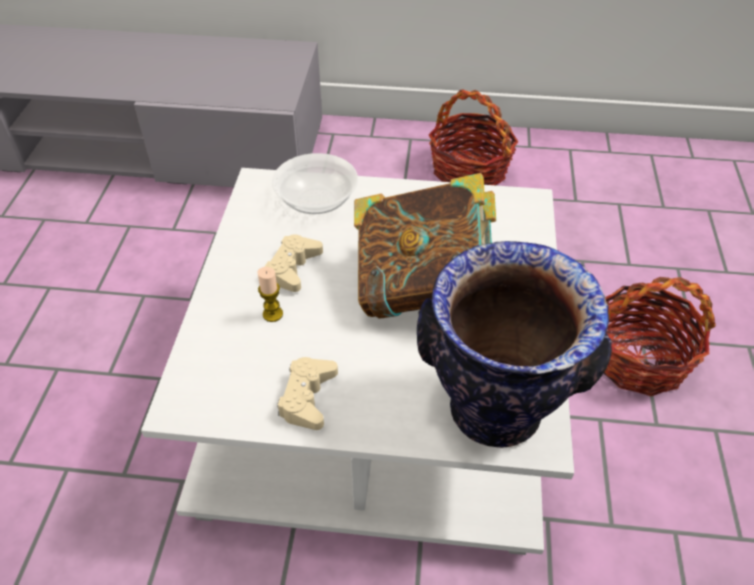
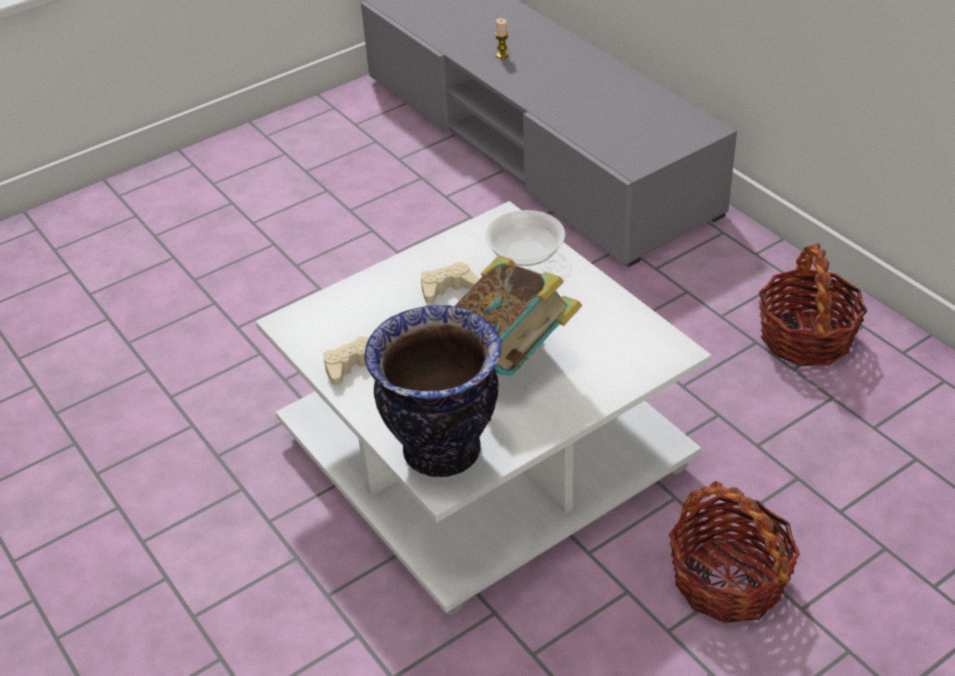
camera: 50 degrees right, 5 degrees down
candle [258,267,283,322] -> candle moved to [495,18,509,59]

